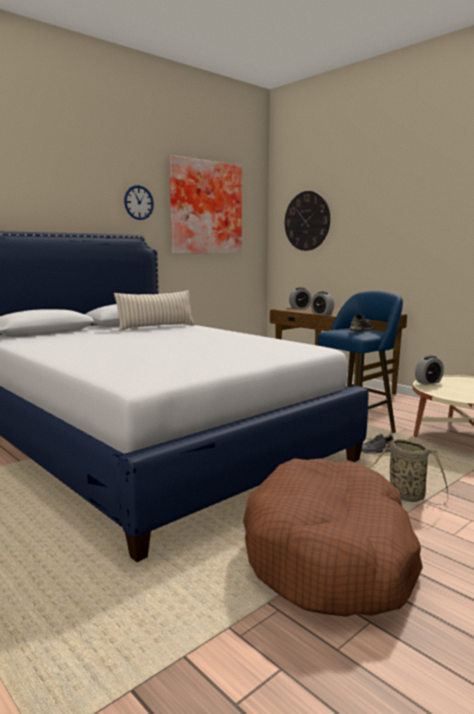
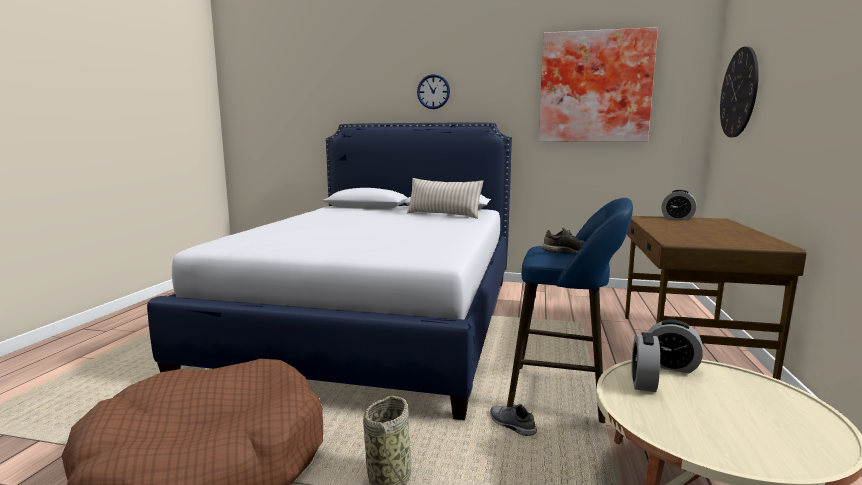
camera: 55 degrees right, 0 degrees up
wall clock [124,185,154,220] -> wall clock moved to [417,74,450,109]
alarm clock [311,291,334,315] -> alarm clock moved to [632,332,660,392]

